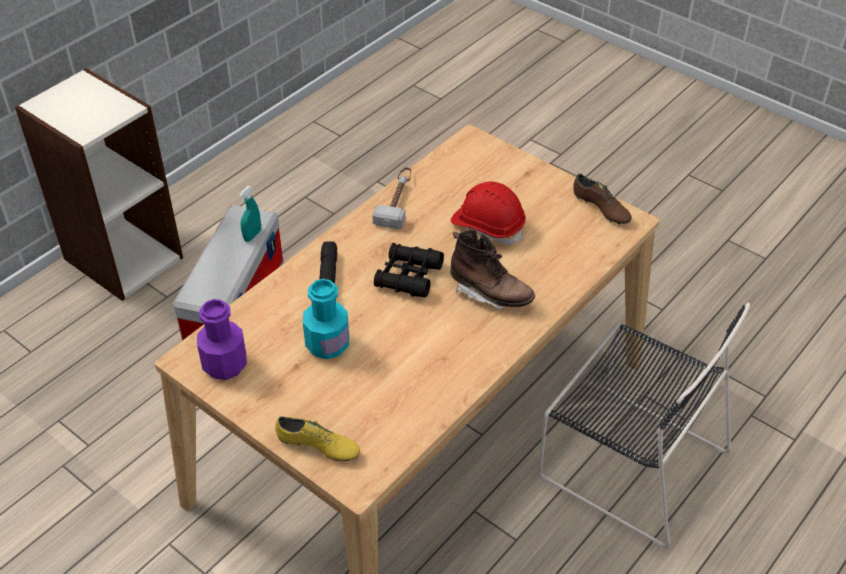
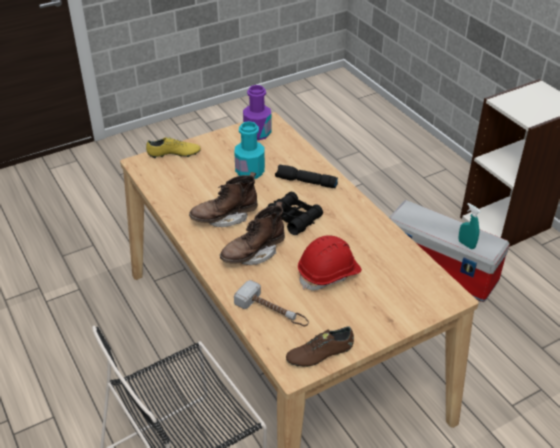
camera: 110 degrees right, 5 degrees down
yellow shoe [275,416,360,462] -> yellow shoe turned 135 degrees counterclockwise [146,137,201,159]
hammer [373,167,411,229] -> hammer moved to [234,280,309,327]
none -> brown boot [189,172,258,227]

